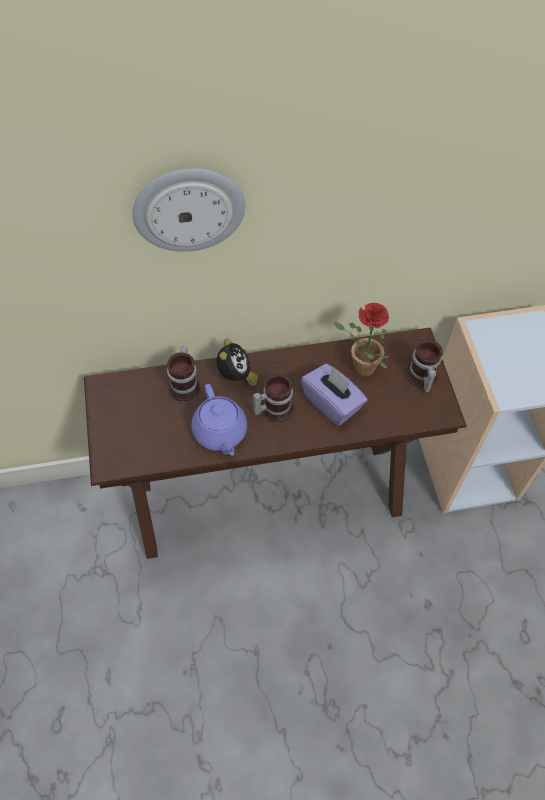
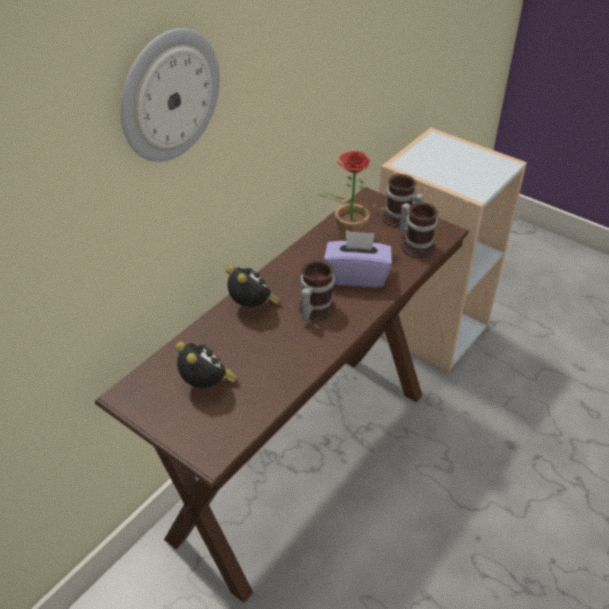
camera: 40 degrees left, 15 degrees down
mug [167,347,200,401] -> mug moved to [399,202,438,258]
purple teapot [191,384,247,456] -> none
none -> alarm clock [176,341,238,388]

